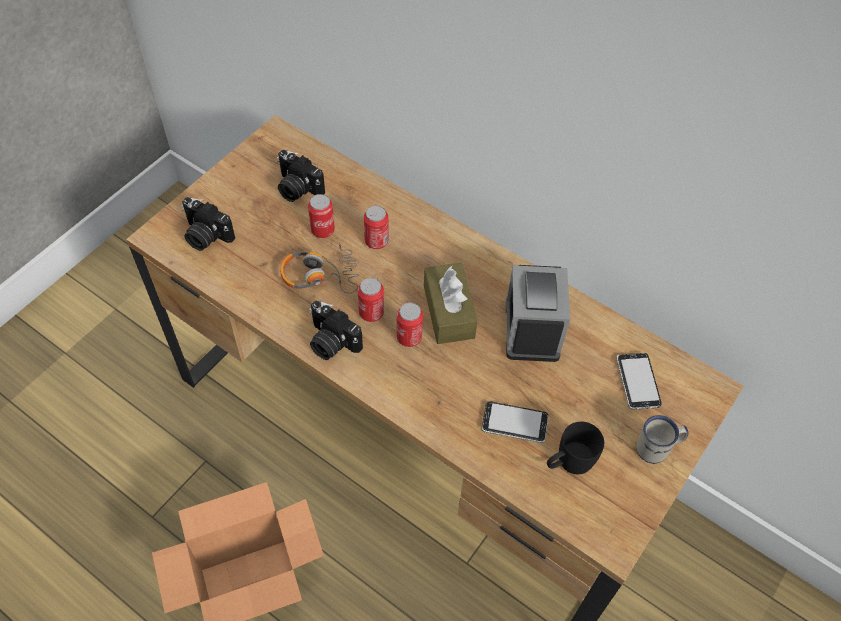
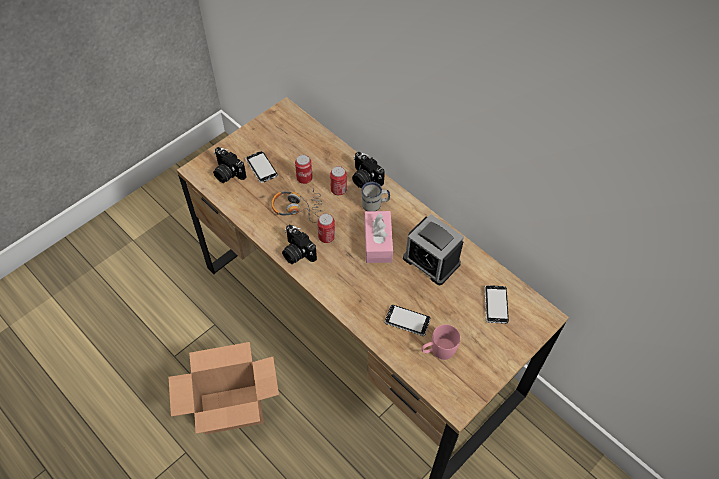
camera: 10 degrees right, 0 degrees up
camera [277,150,325,202] -> camera moved to [352,152,385,188]
can [396,302,423,347] -> none
brown tissue box [424,263,478,344] -> pink tissue box [364,211,393,263]
alarm clock [506,265,570,362] -> alarm clock turned 60 degrees counterclockwise [403,214,464,285]
black mug [547,422,604,474] -> pink mug [421,324,460,360]
white mug [636,415,689,464] -> white mug moved to [361,182,390,211]
none -> phone [245,151,278,183]

